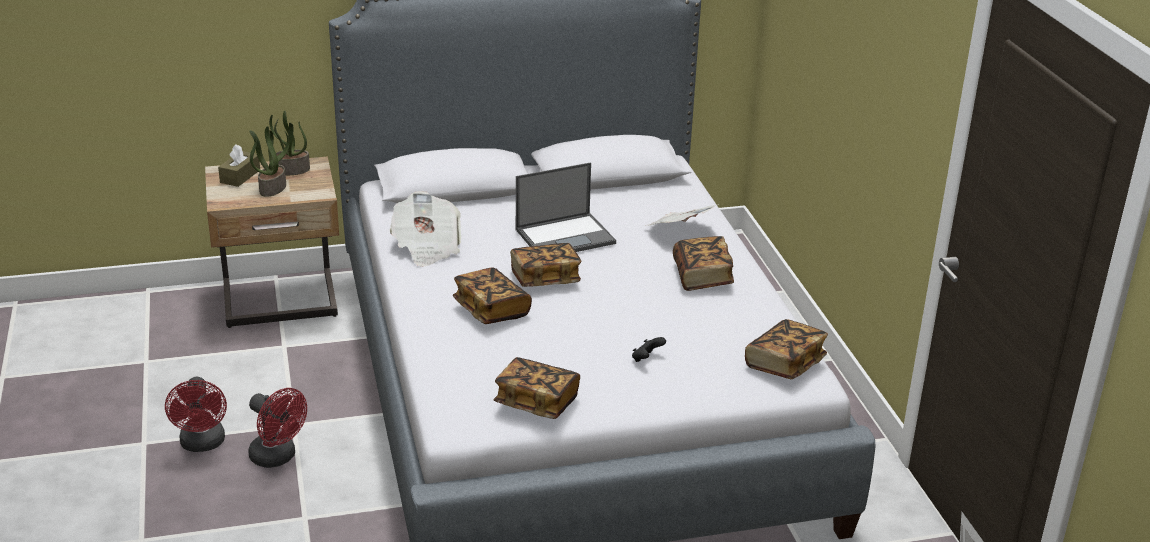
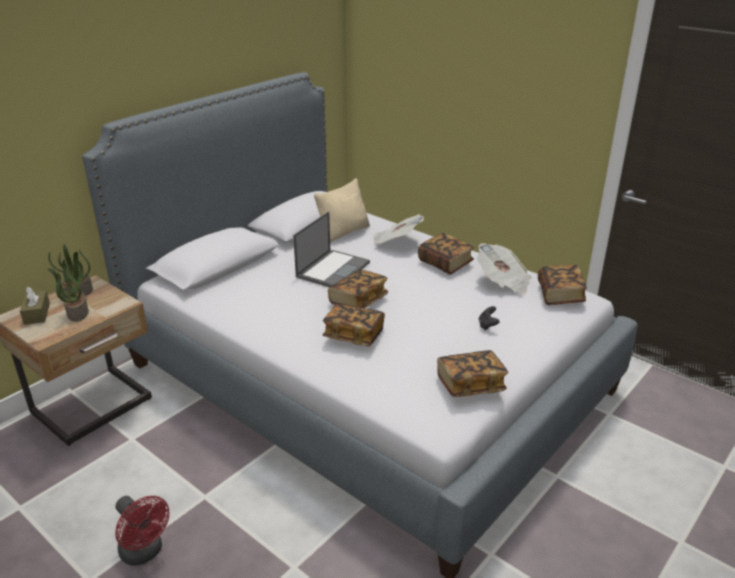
camera: 35 degrees left, 0 degrees up
red fan [248,388,307,468] -> none
newspaper [390,191,461,267] -> newspaper moved to [477,243,531,295]
none -> beige pillow [314,178,370,242]

